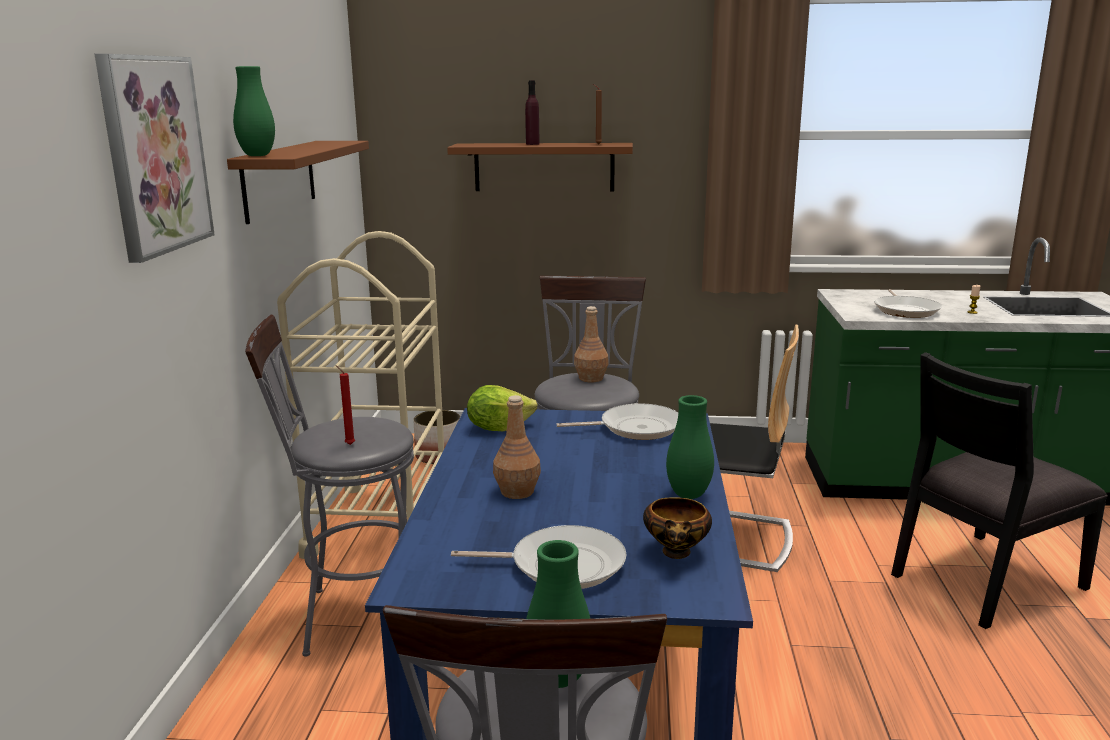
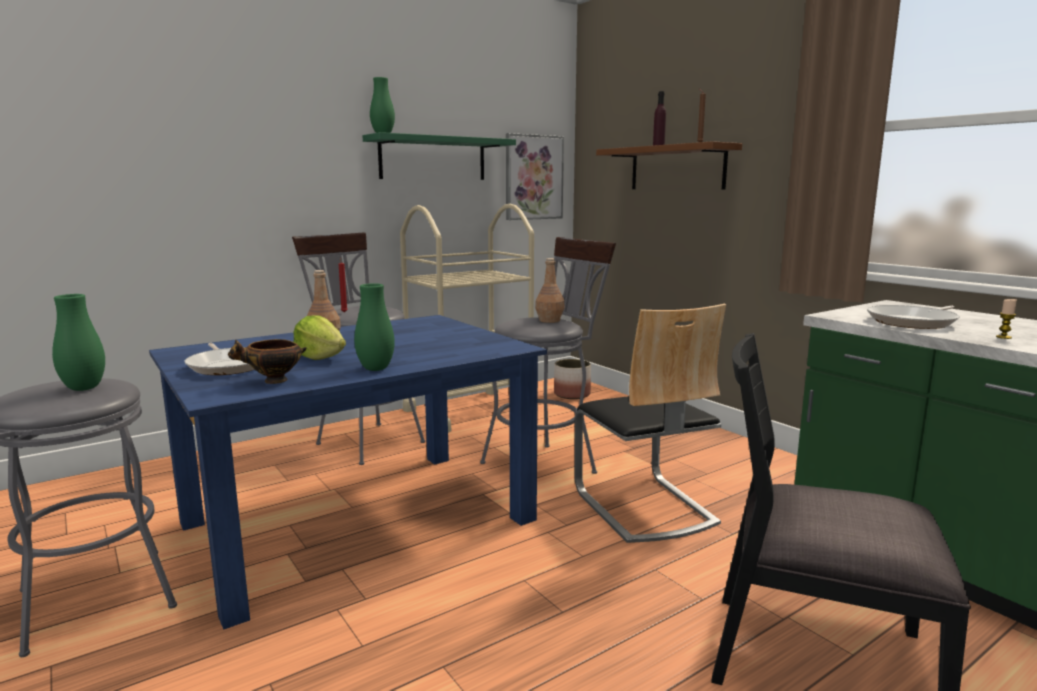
camera: 50 degrees right, 5 degrees down
picture [94,54,215,263] -> picture moved to [506,133,564,220]
brown shelf [227,141,369,224] -> green shelf [363,132,516,180]
lettuce [467,385,538,431] -> lettuce moved to [293,315,346,360]
frying pan [557,403,678,440] -> none

